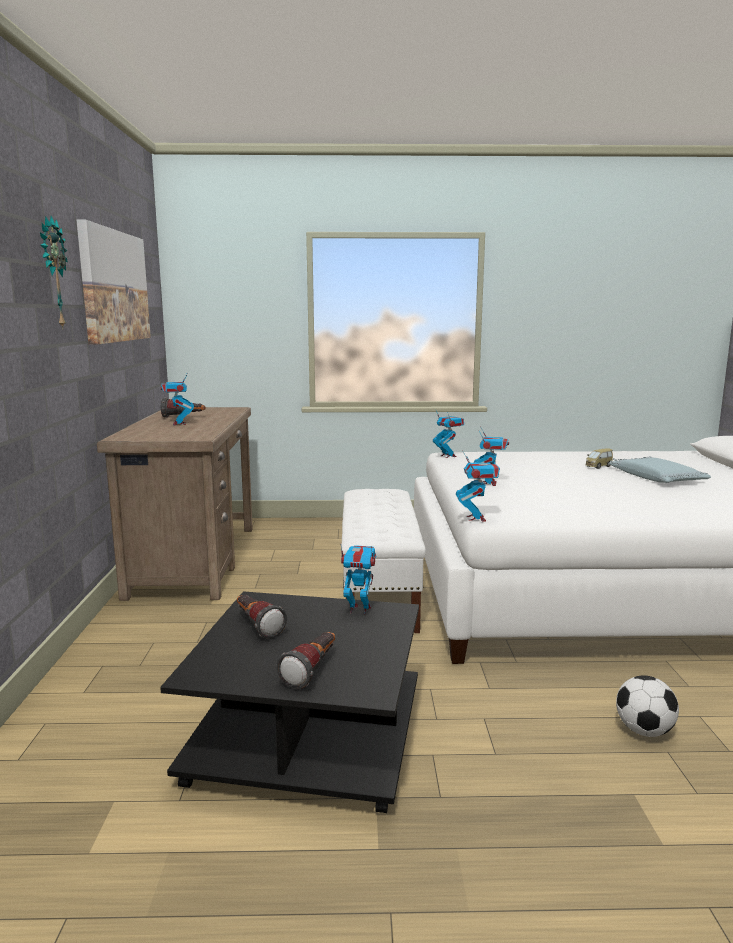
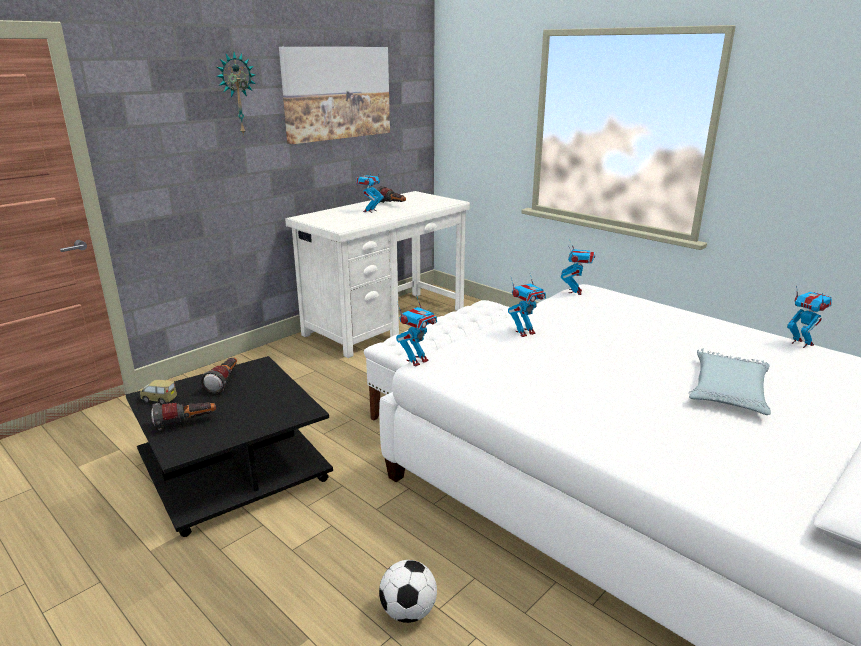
camera: 45 degrees right, 10 degrees up
brown desk [97,407,253,601] -> white desk [285,191,470,358]
toy robot [340,544,376,615] -> toy robot moved to [787,286,832,348]
toy car [586,448,613,469] -> toy car moved to [140,380,177,404]

